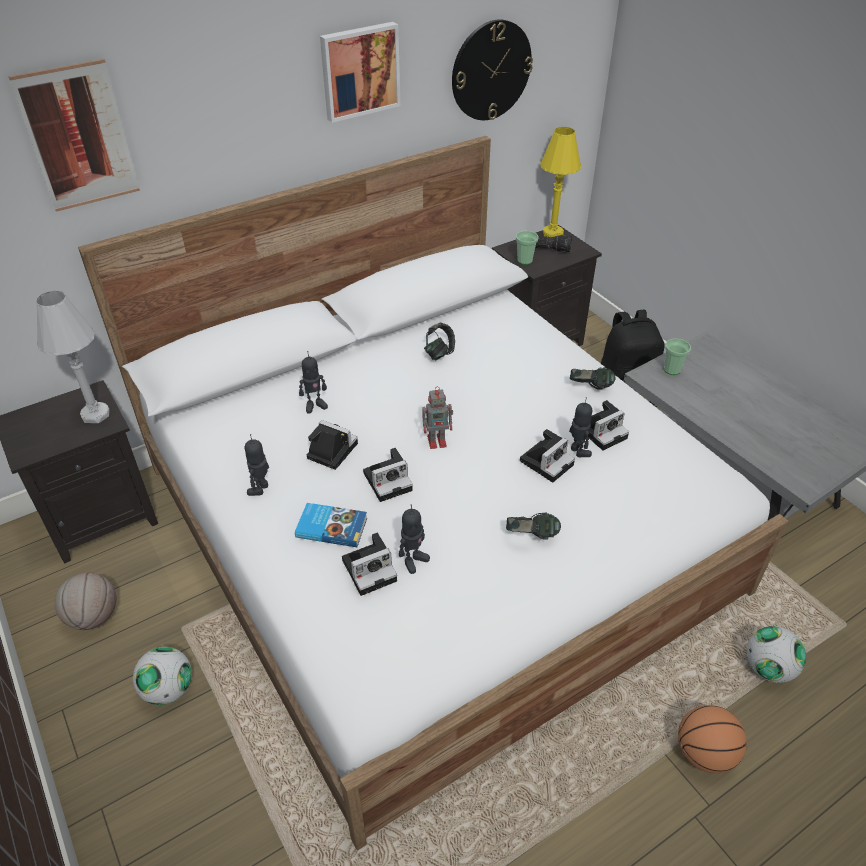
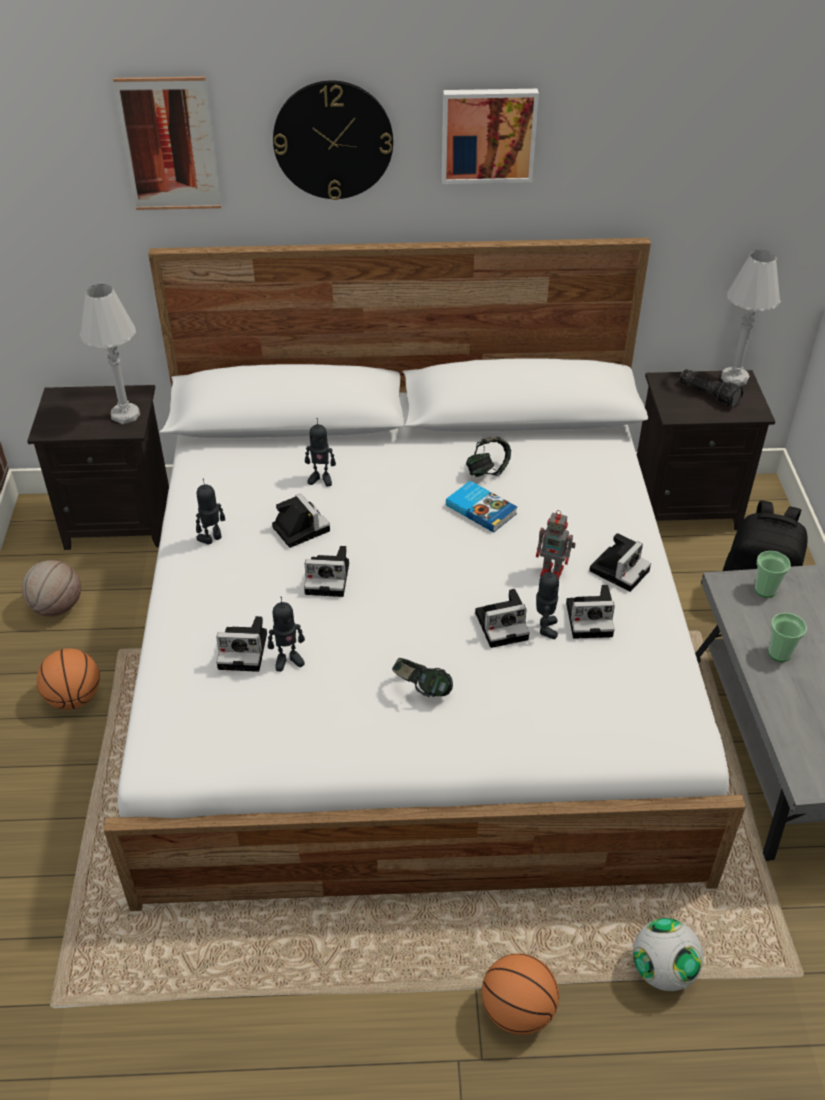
camera: 30 degrees right, 0 degrees up
football [133,647,192,705] -> basketball [37,648,100,710]
book [295,503,367,547] -> book moved to [446,481,517,533]
toy robot [422,386,453,449] -> toy robot moved to [536,510,576,578]
wall clock [452,19,533,120] -> wall clock moved to [273,80,393,200]
cup [516,231,538,265] -> cup moved to [768,613,807,662]
yellow table lamp [540,127,581,237] -> white table lamp [721,250,781,386]
headphones [570,367,616,390] -> camera [589,533,651,592]

